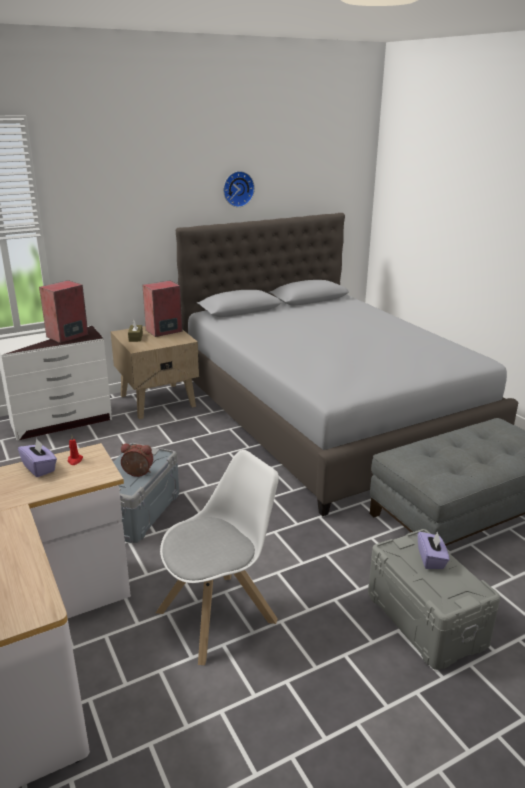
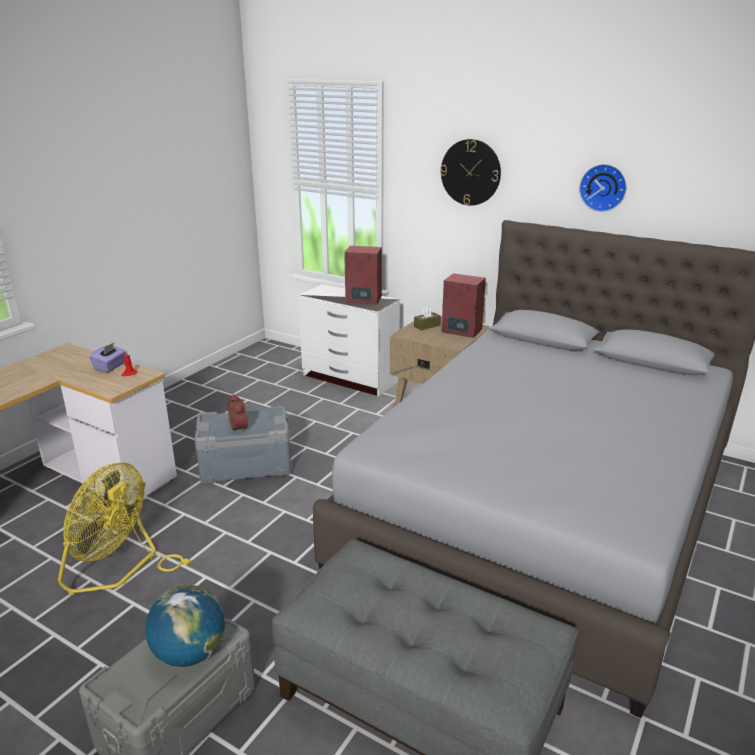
camera: 60 degrees right, 0 degrees up
chair [156,450,279,665] -> yellow fan [58,462,191,595]
purple tissue box [418,531,450,569] -> globe [145,585,225,667]
none -> wall clock [440,139,501,206]

